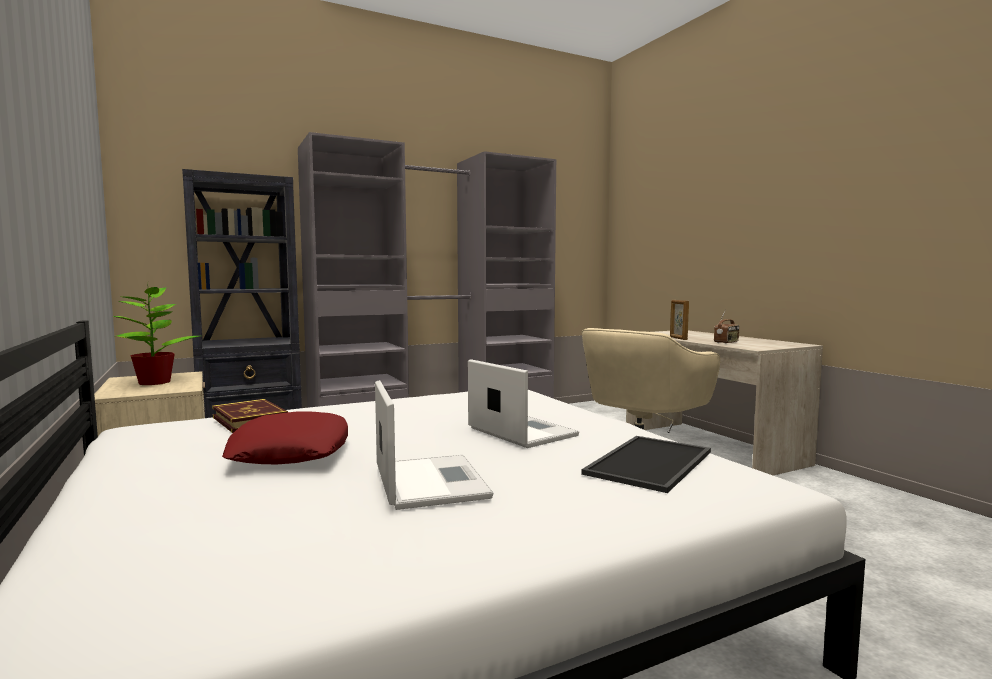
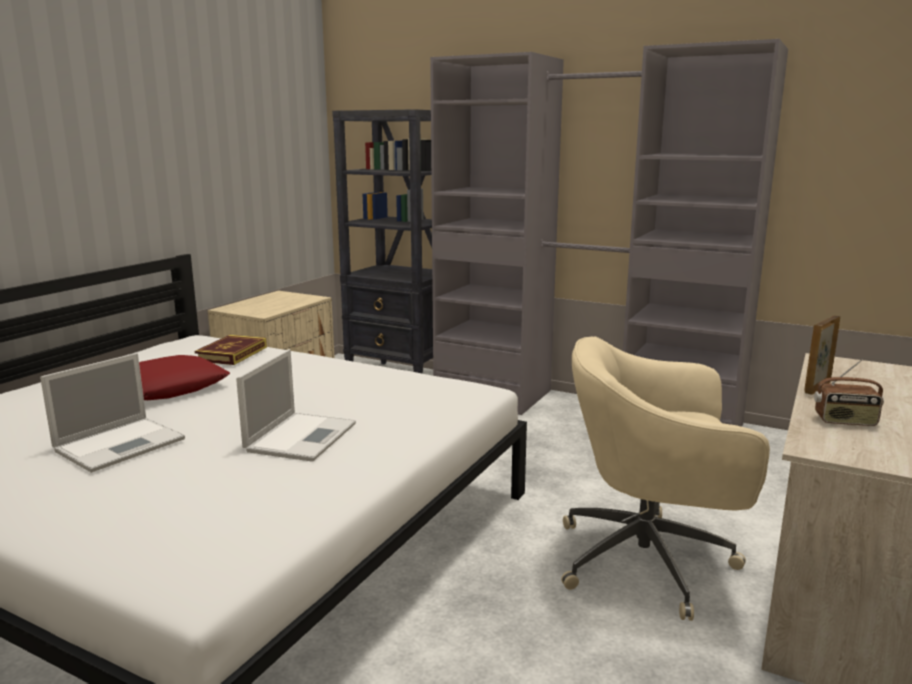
camera: 55 degrees right, 10 degrees up
potted plant [113,287,200,385] -> none
tray [581,436,711,493] -> none

